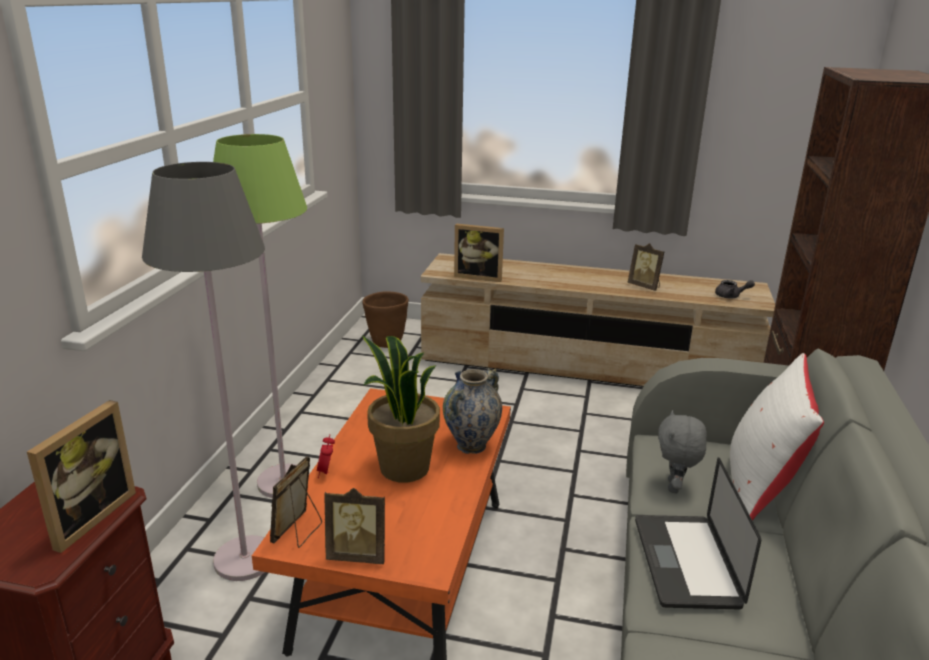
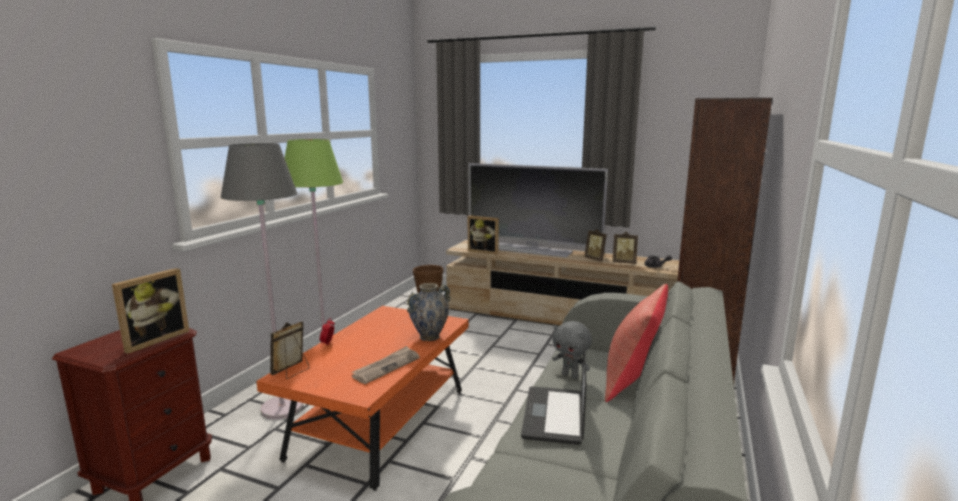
camera: 10 degrees right, 10 degrees down
picture frame [324,488,385,564] -> picture frame moved to [612,232,638,264]
potted plant [362,335,440,483] -> none
grey plush toy [658,410,707,493] -> grey plush toy turned 75 degrees counterclockwise [553,321,592,379]
white pillow [730,353,824,521] -> red pillow [605,284,668,402]
none -> newspaper [352,346,420,384]
none -> television [469,163,608,258]

